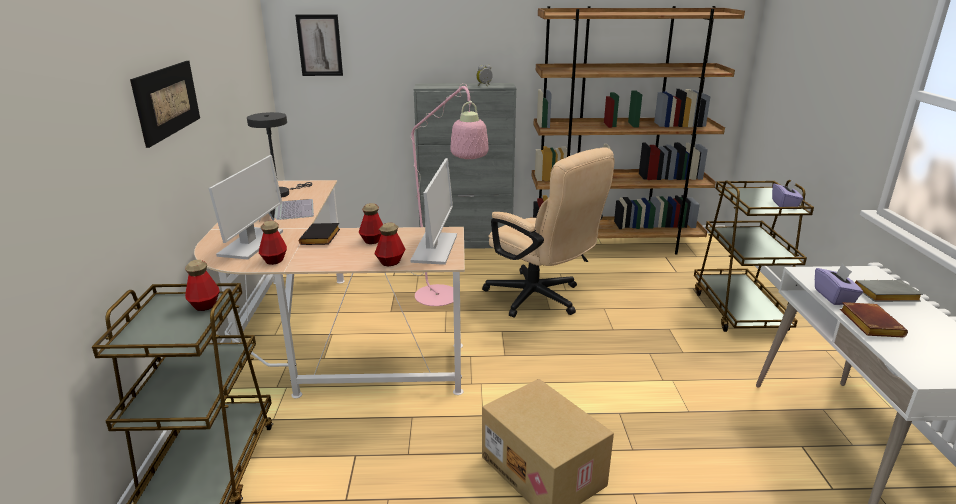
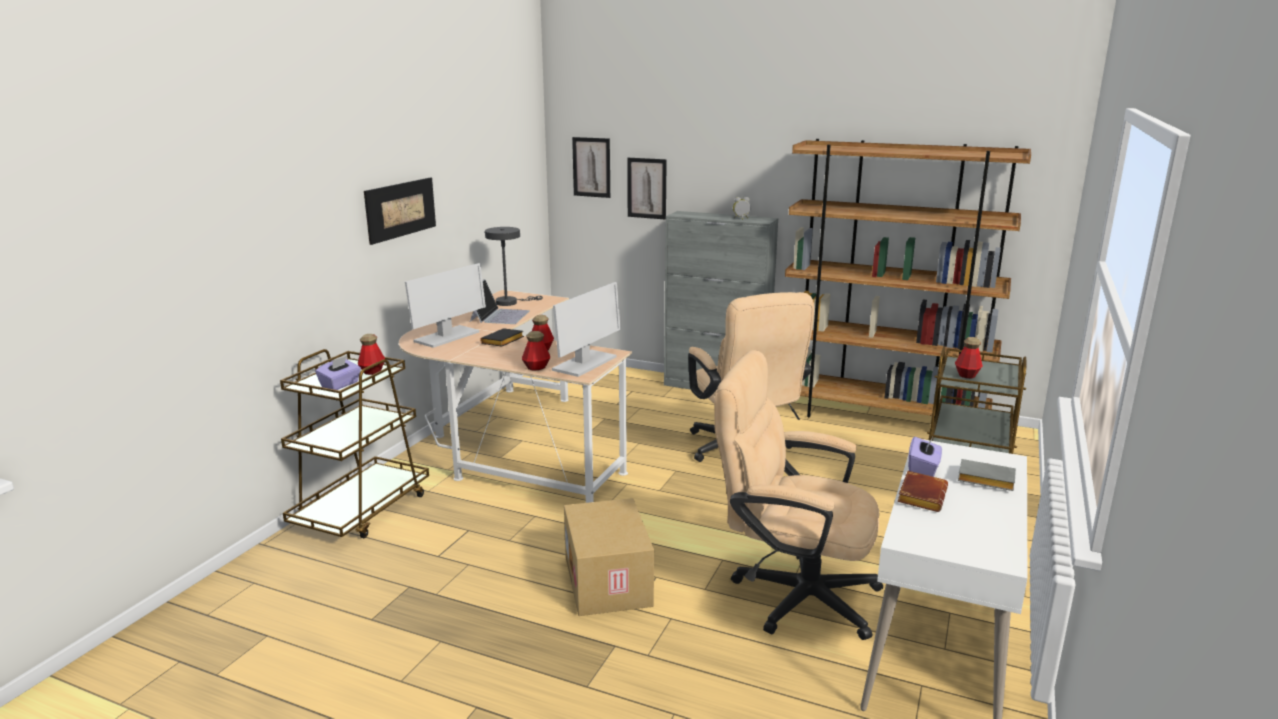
camera: 25 degrees right, 5 degrees down
bottle [259,221,287,265] -> bottle moved to [955,337,982,378]
pink floor lamp [411,83,489,306] -> none
purple tissue box [772,180,803,207] -> purple tissue box moved to [315,356,361,390]
none -> picture [627,158,667,219]
none -> beige office chair [714,350,883,640]

